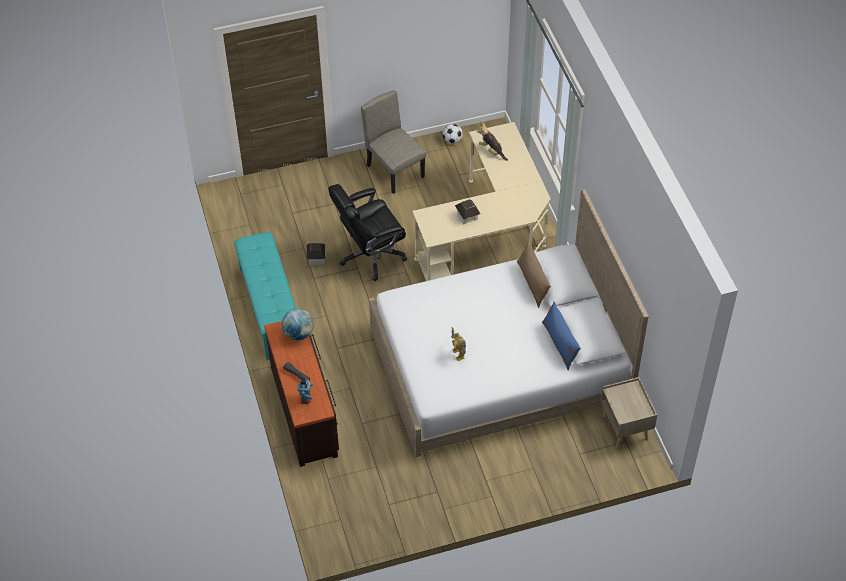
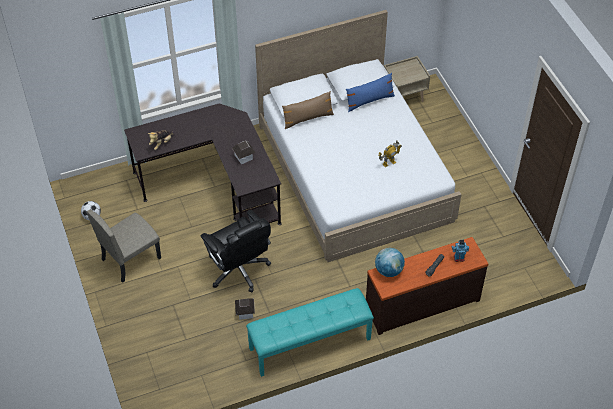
camera: 95 degrees left, 0 degrees up
beige desk [412,122,551,281] -> black desk [124,103,282,225]

